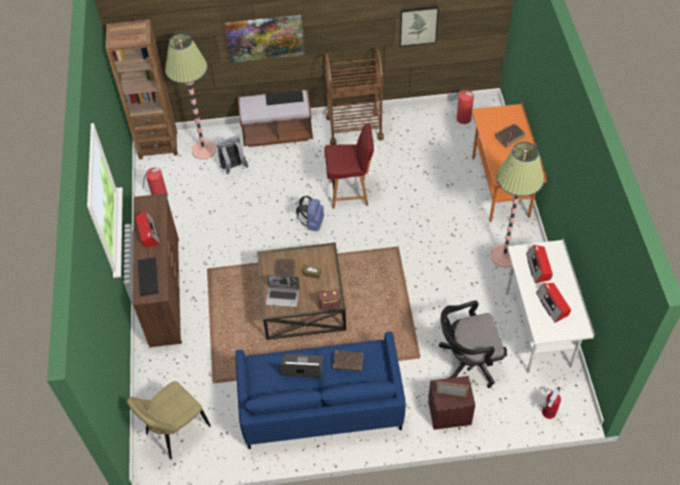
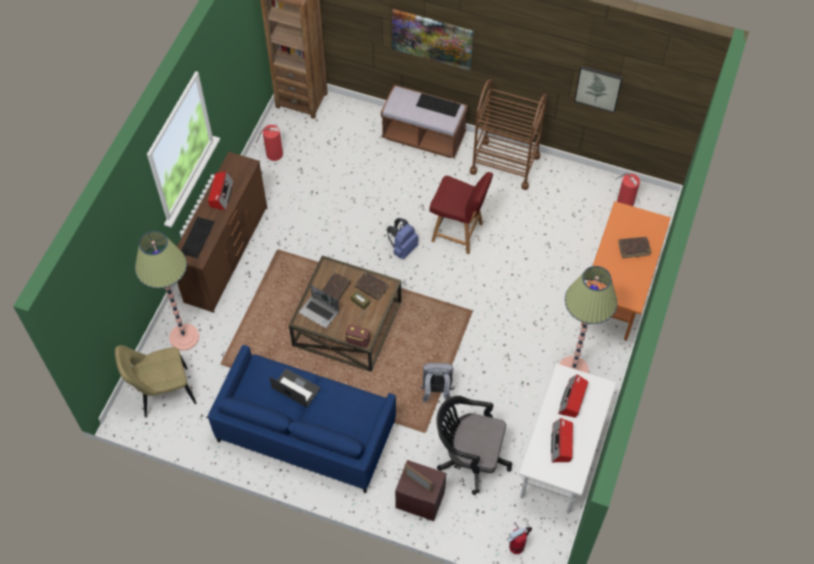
camera: 25 degrees right, 5 degrees up
floor lamp [165,33,216,159] -> floor lamp moved to [135,231,199,351]
grey backpack [216,136,248,174] -> grey backpack moved to [420,363,454,403]
brown book [333,350,363,371] -> brown book moved to [355,272,389,300]

